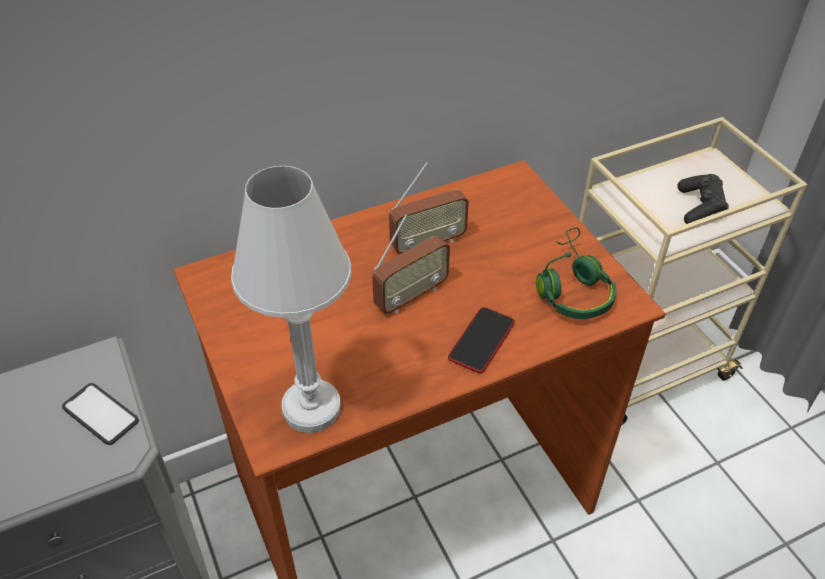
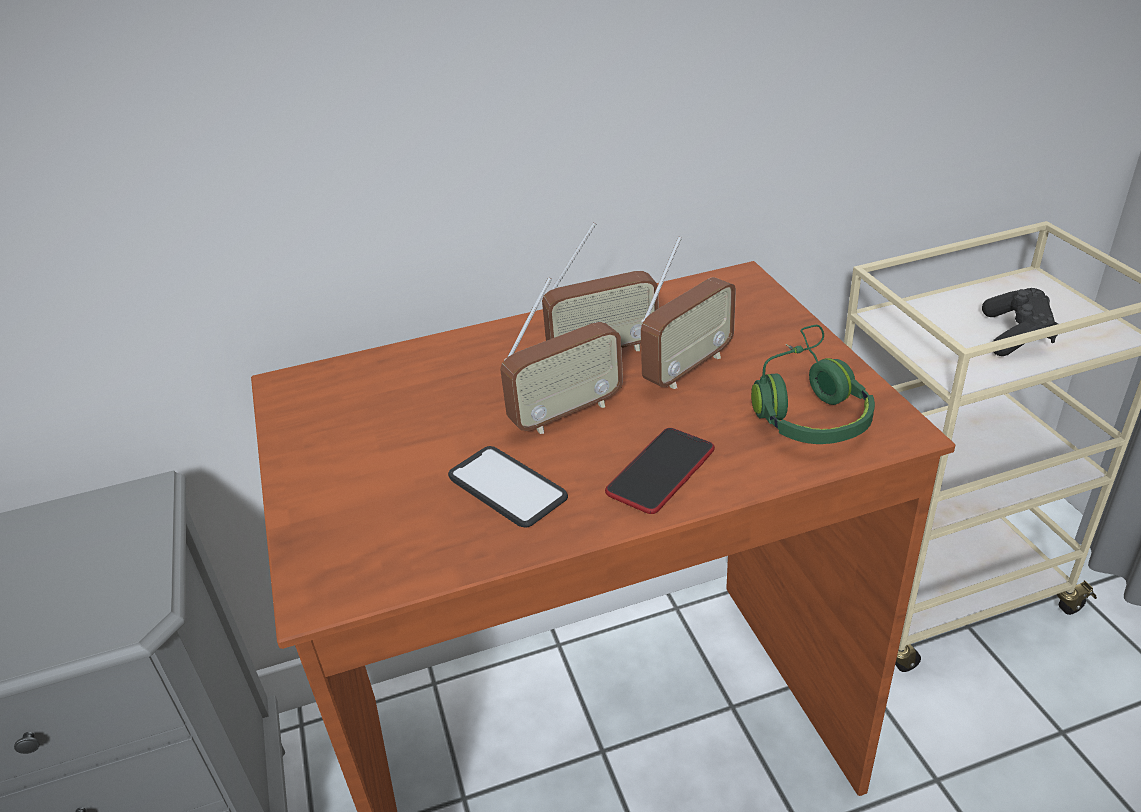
camera: 10 degrees right, 10 degrees down
phone [62,383,139,445] -> phone moved to [448,446,568,528]
white table lamp [231,166,352,433] -> none
none -> radio [641,236,736,389]

